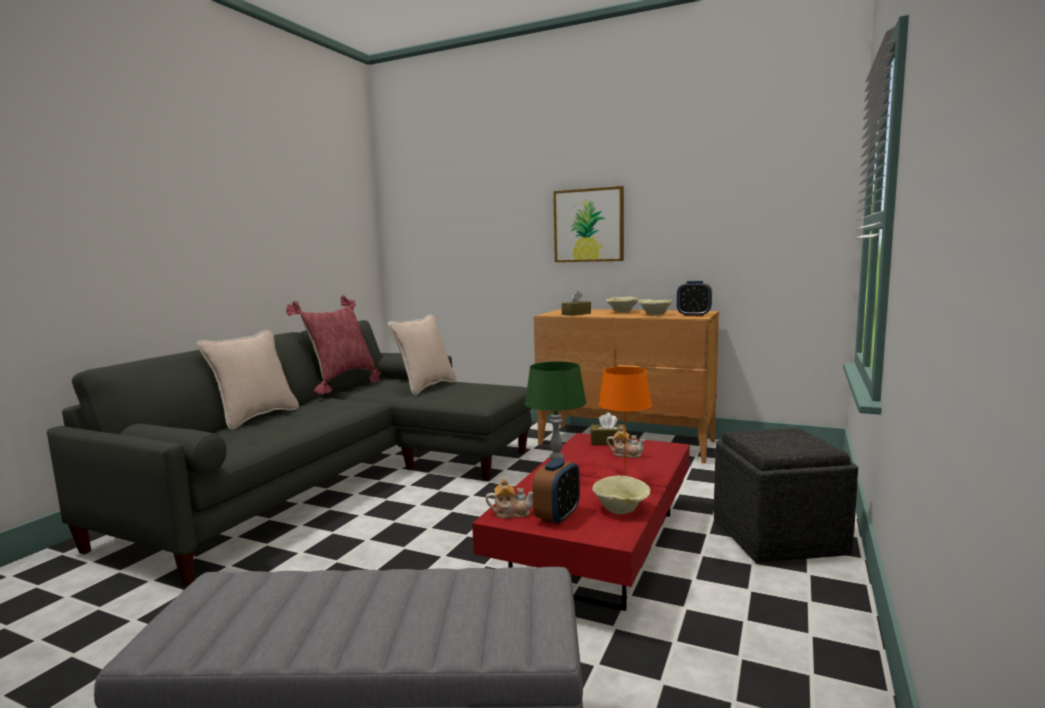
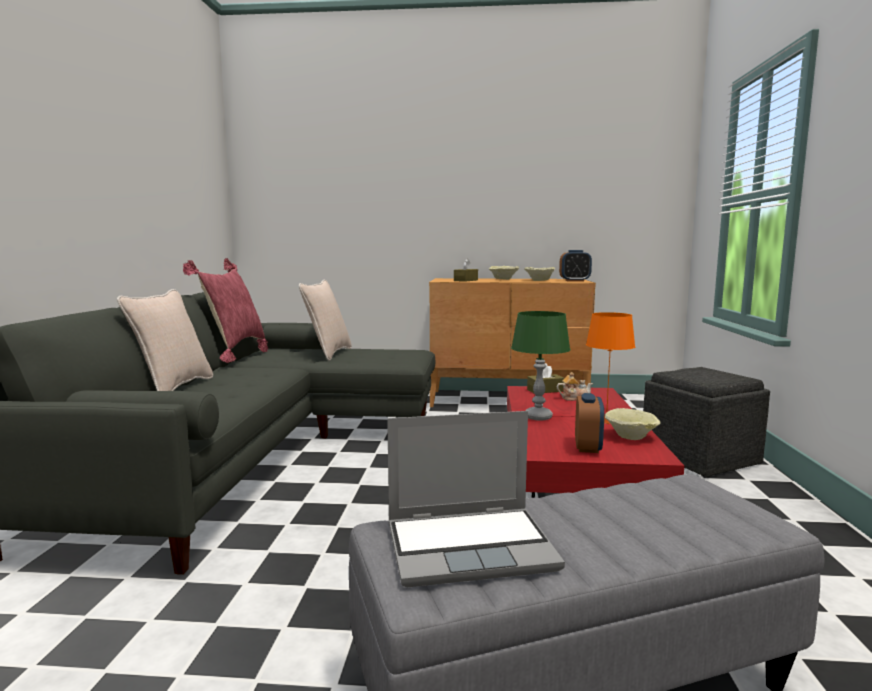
camera: 20 degrees left, 0 degrees up
teapot [486,478,533,518] -> none
picture [553,186,624,262] -> none
none -> laptop [387,411,565,587]

